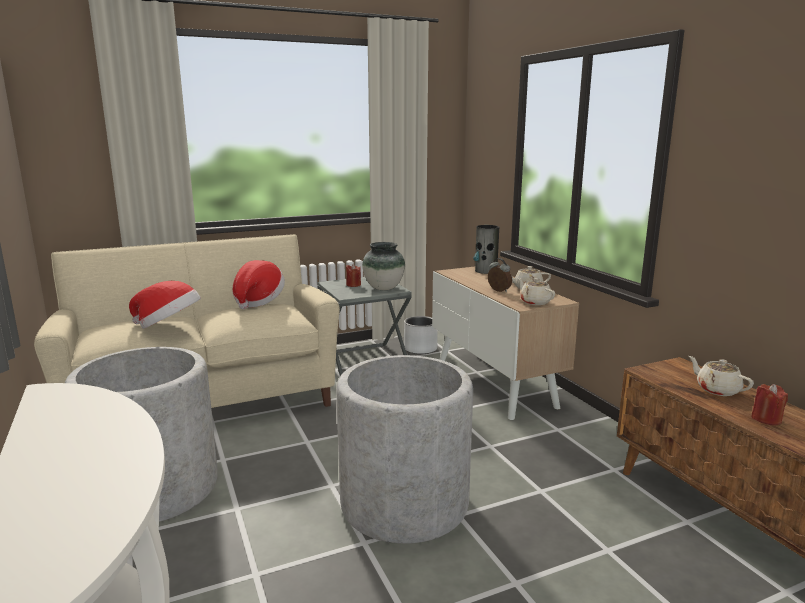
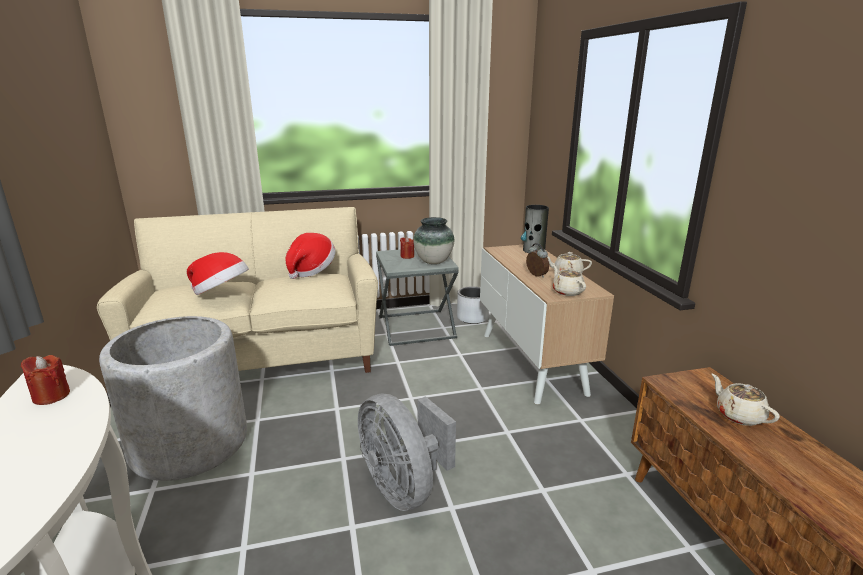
camera: 10 degrees right, 5 degrees up
grey planter [336,355,473,544] -> grey fan [358,393,456,511]
red candle [751,384,788,425] -> red candle moved to [21,355,70,405]

